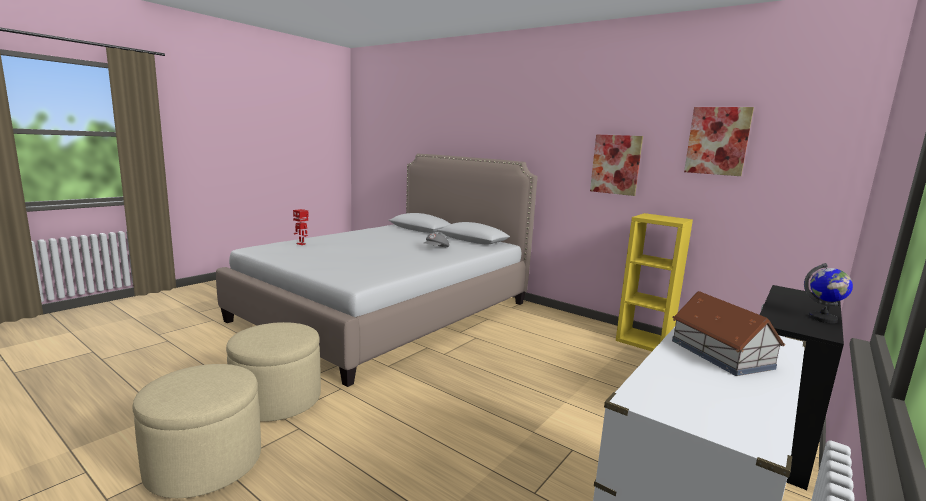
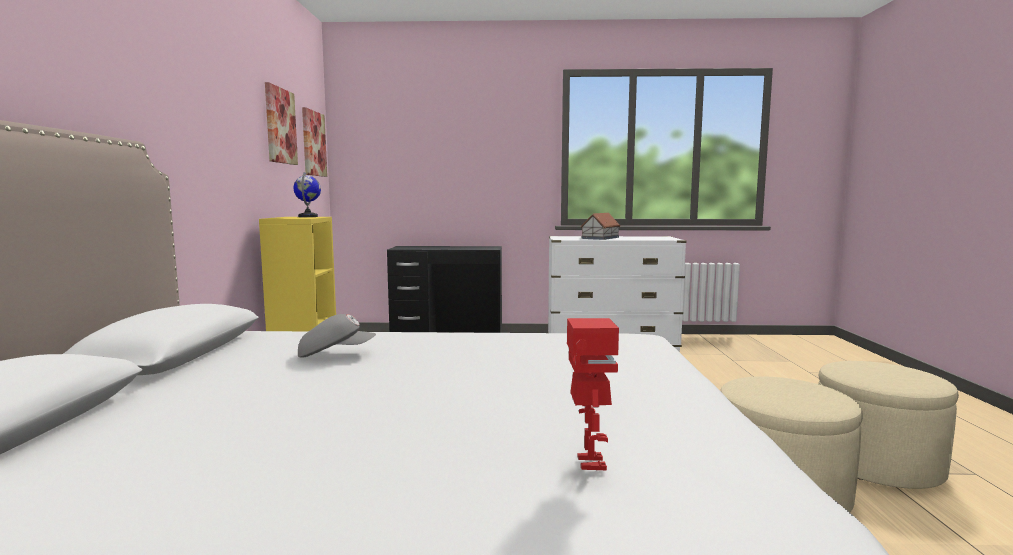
camera: 125 degrees left, 5 degrees down
picture [590,134,643,196] -> picture moved to [302,107,327,177]
globe [804,263,853,323] -> globe moved to [293,172,321,217]

